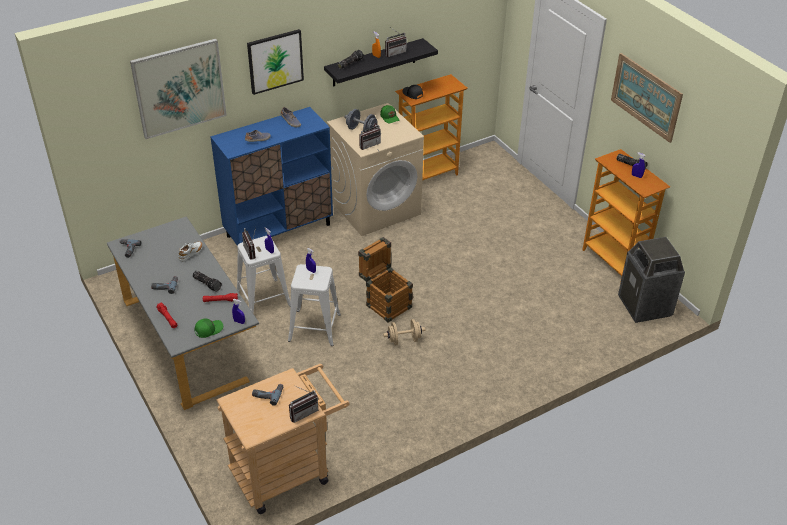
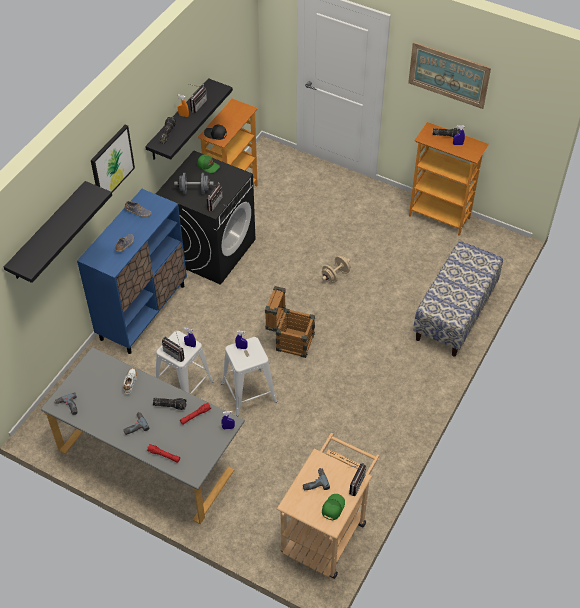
camera: 30 degrees left, 10 degrees up
picture [130,38,227,139] -> black shelf [4,181,112,283]
green cap [194,318,223,338] -> green cap moved to [322,494,345,521]
beige washing machine [327,103,424,236] -> black washing machine [156,151,256,285]
beige dumbbell [383,319,425,345] -> beige dumbbell moved to [322,256,351,283]
trash can [618,237,685,323] -> none
none -> bench [413,241,503,357]

